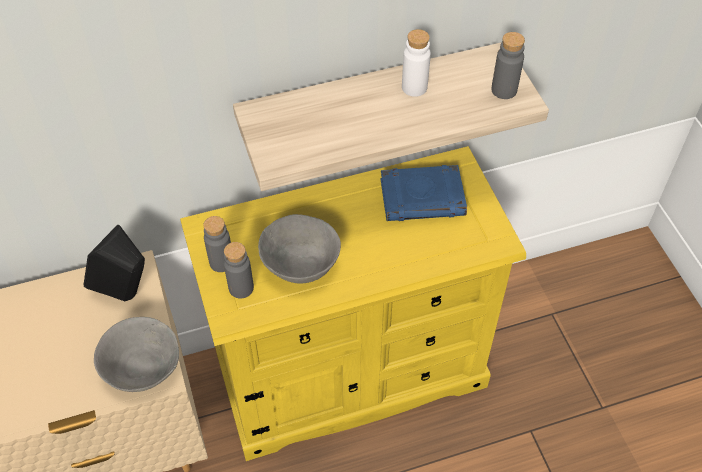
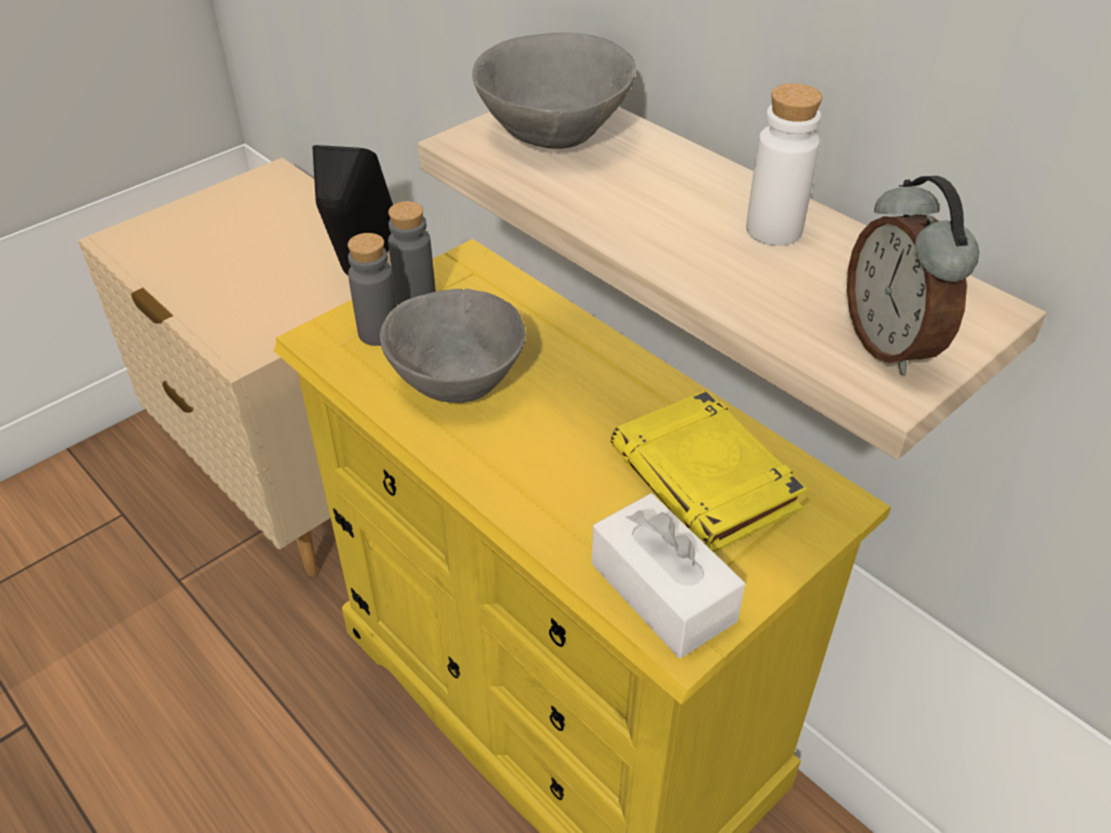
camera: 65 degrees right, 10 degrees down
grey bowl [94,317,179,392] -> grey bowl moved to [472,32,636,149]
blue book [381,165,467,221] -> yellow book [611,390,807,552]
grey bottle [491,32,525,99] -> alarm clock [847,176,980,375]
none -> white tissue box [592,493,745,658]

